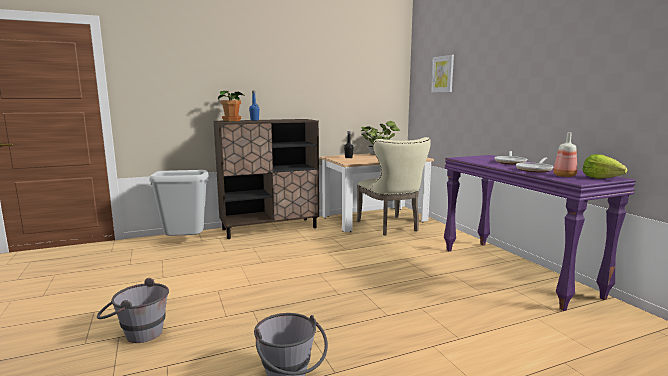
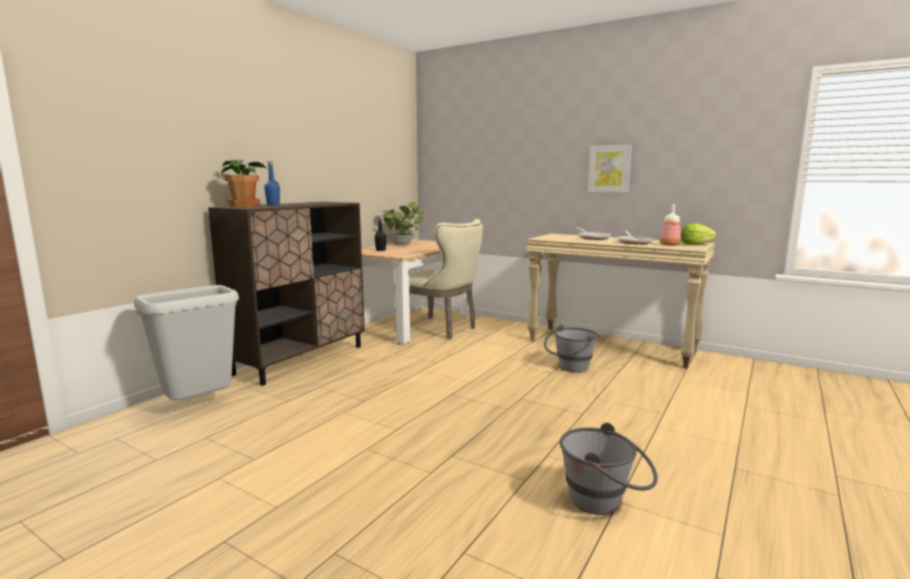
camera: 35 degrees left, 0 degrees up
grey bucket [97,278,169,343] -> grey bucket moved to [544,324,598,373]
picture [431,55,454,93] -> picture moved to [588,144,632,193]
purple console table [444,155,636,311] -> beige console table [526,234,715,369]

